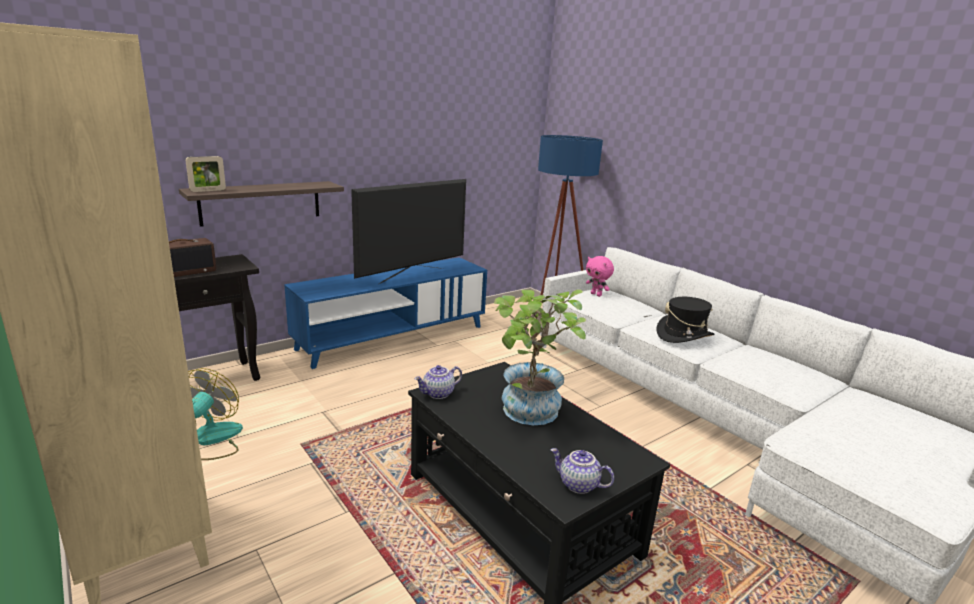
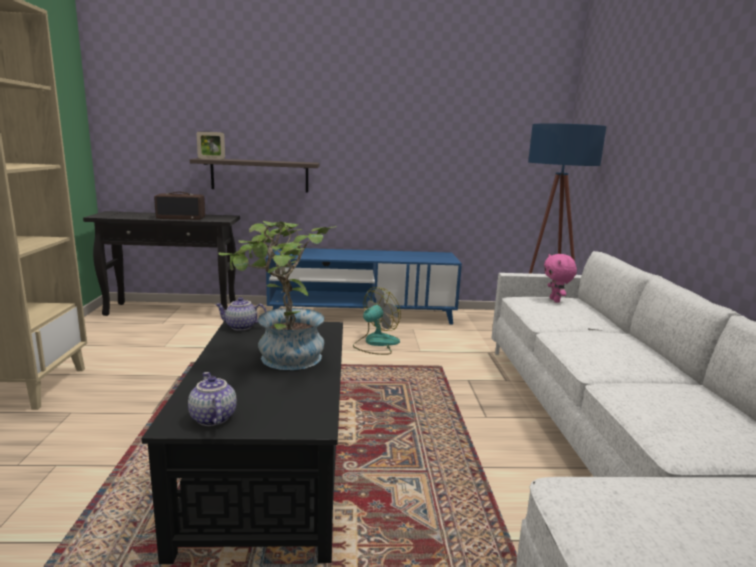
camera: 35 degrees right, 5 degrees down
fan [188,368,243,460] -> fan moved to [353,287,401,355]
television [351,179,466,284] -> none
black hat [657,297,714,343] -> none

